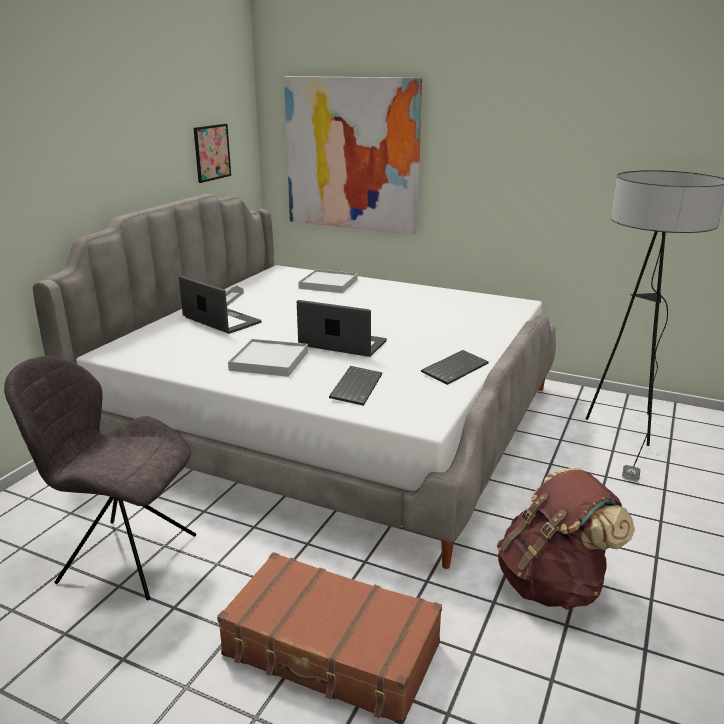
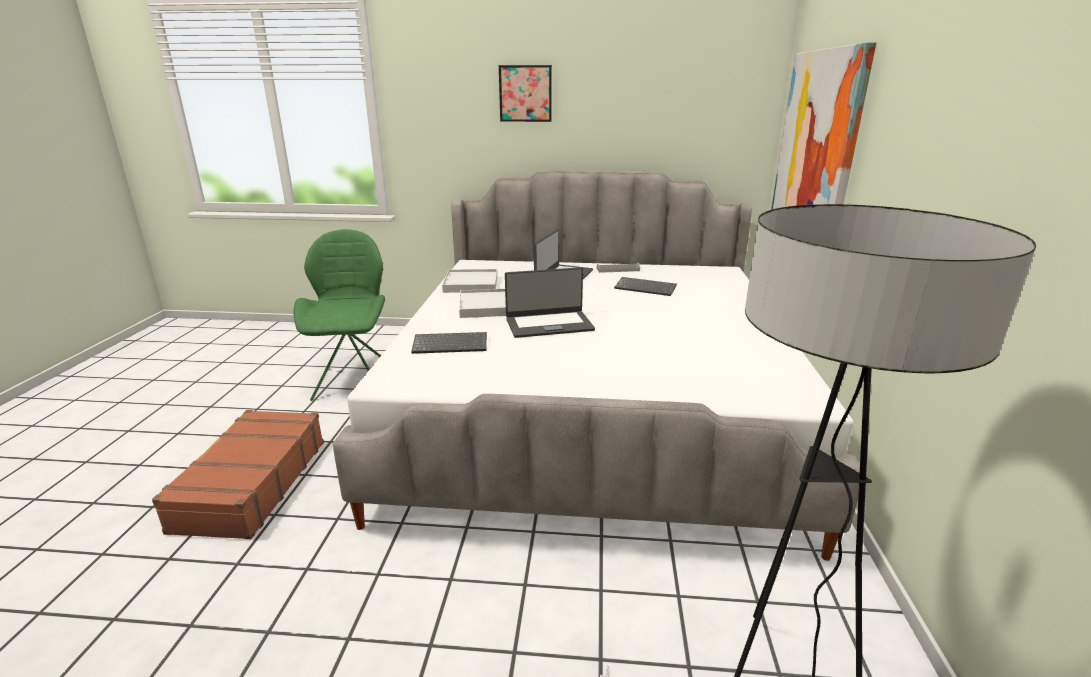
camera: 70 degrees right, 0 degrees up
grey chair [4,356,196,601] -> green chair [294,229,385,401]
picture [194,124,231,183] -> picture moved to [499,65,552,122]
laptop [297,300,387,357] -> laptop turned 75 degrees clockwise [505,267,595,338]
white tray [298,269,358,293] -> white tray moved to [442,269,498,293]
keyboard [421,350,489,385] -> keyboard moved to [614,277,677,296]
brown backpack [497,468,635,610] -> none

